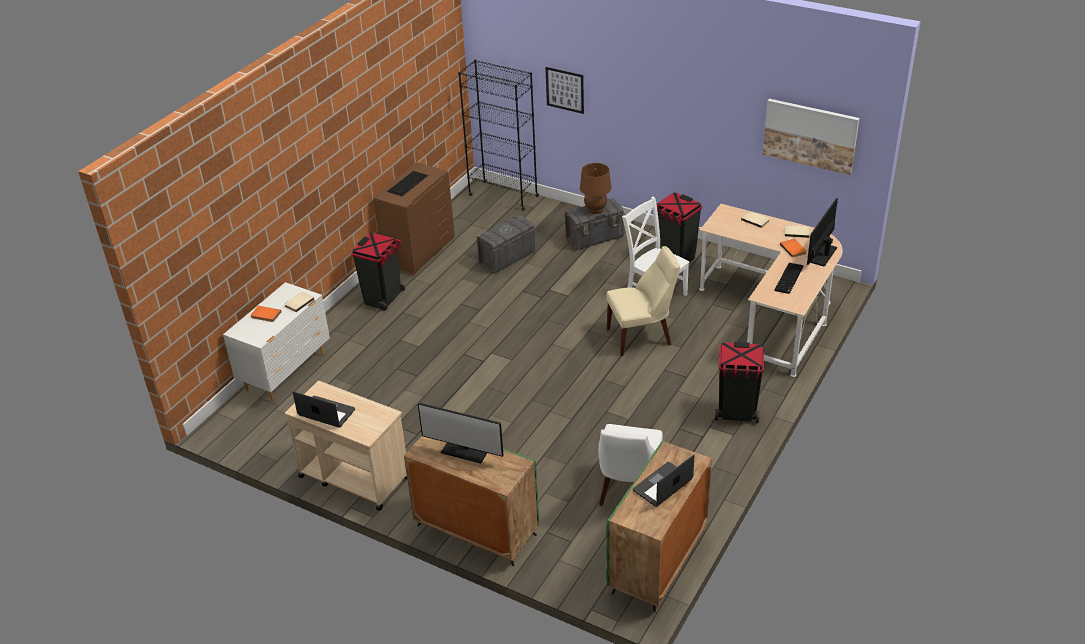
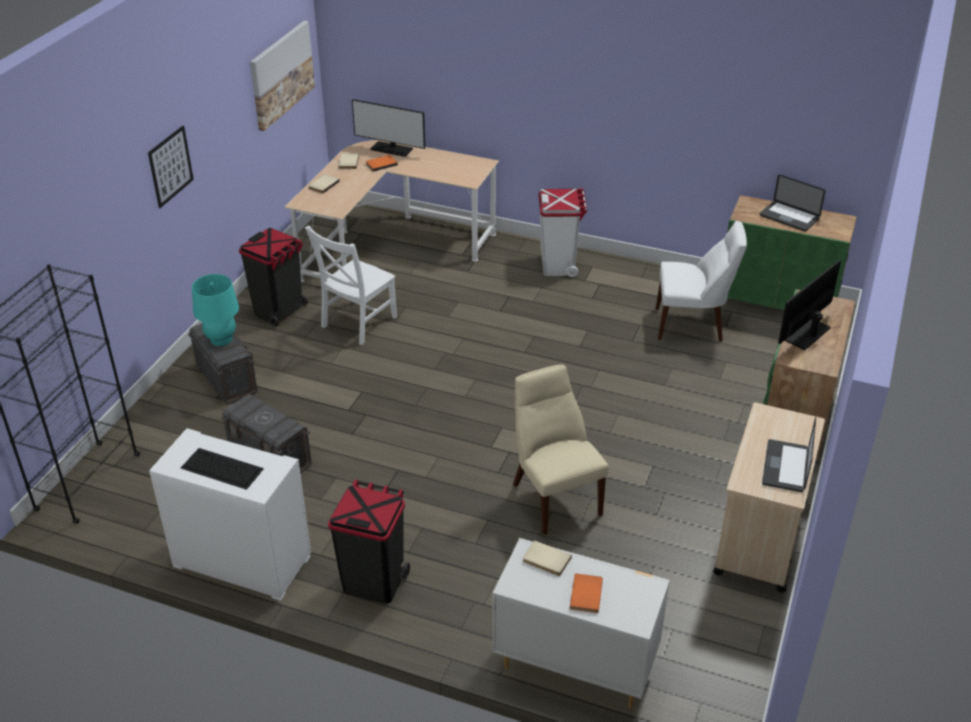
camera: 100 degrees left, 0 degrees up
brown dresser [373,162,455,275] -> white dresser [149,428,311,601]
monitor [418,403,504,463] -> monitor turned 150 degrees counterclockwise [778,259,841,350]
picture [545,67,584,114] -> picture moved to [148,126,194,208]
brown table lamp [580,163,611,214] -> turquoise table lamp [192,274,239,346]
beige chair [606,246,680,356] -> beige chair moved to [513,365,609,535]
black trash can [715,342,764,423] -> white trash can [539,189,588,277]
keyboard [775,263,803,294] -> none

